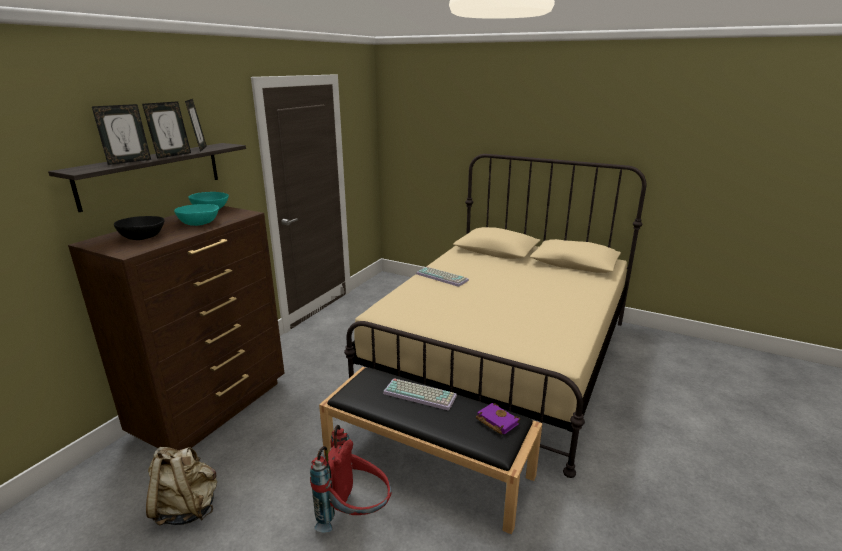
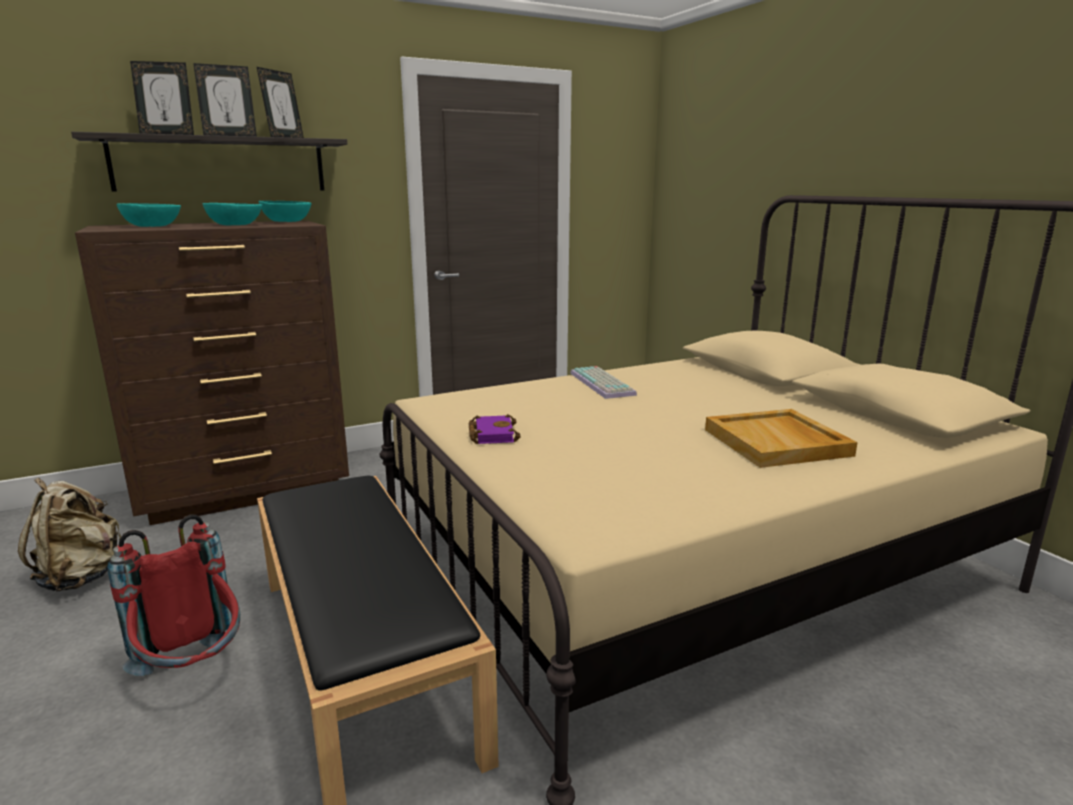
camera: 35 degrees right, 5 degrees down
black bowl [114,216,165,240] -> turquoise bowl [117,203,181,227]
keyboard [383,378,457,411] -> none
purple book [476,403,520,435] -> purple book moved to [469,414,521,444]
none -> beige tray [705,409,858,468]

